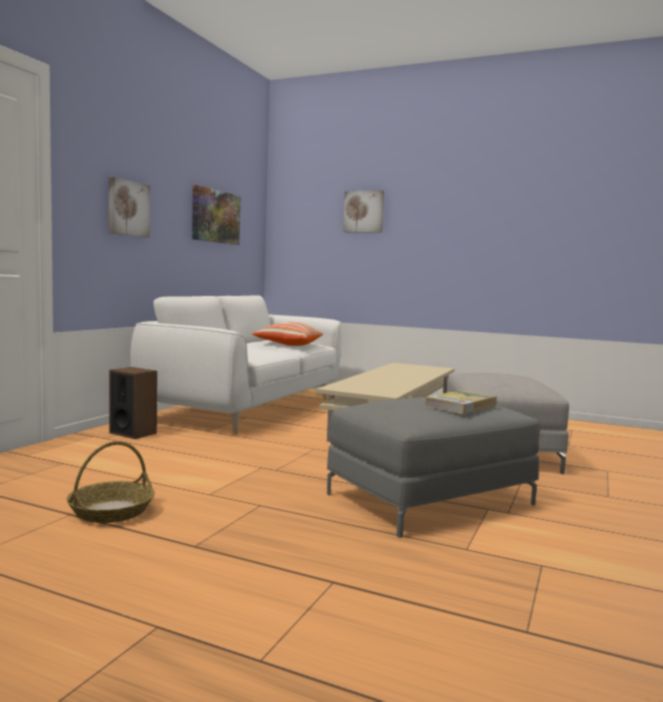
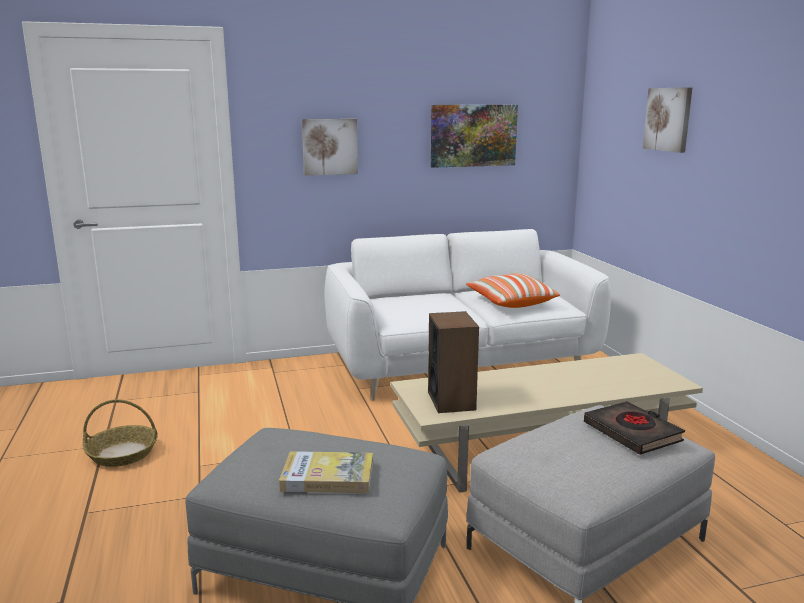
camera: 50 degrees right, 10 degrees up
speaker [109,367,157,439] -> speaker moved to [428,311,479,413]
none -> black book [584,401,685,455]

